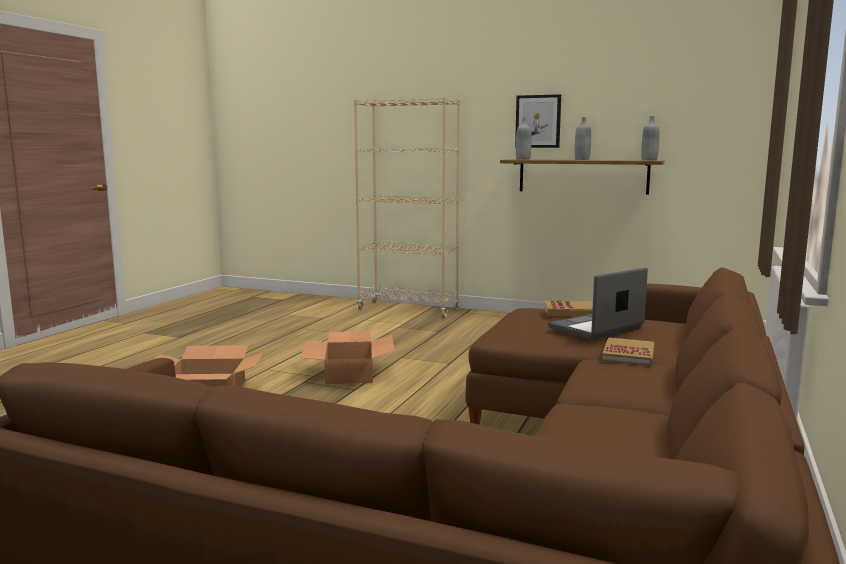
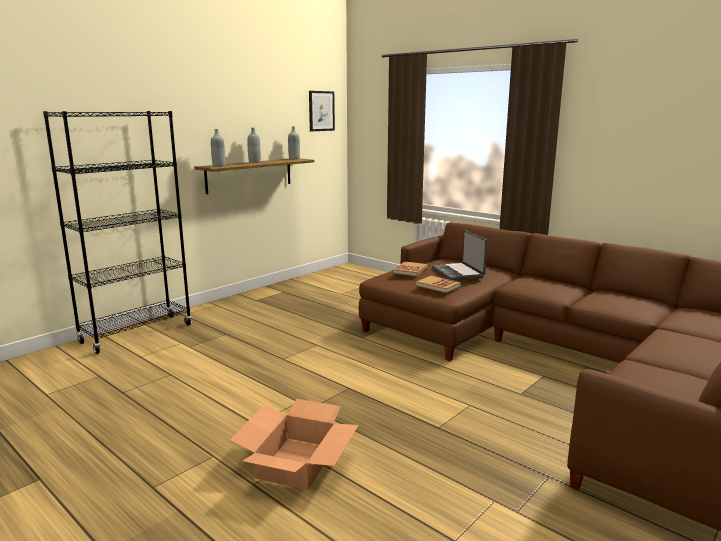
camera: 70 degrees left, 5 degrees up
cardboard box [301,331,395,384] -> none
beige bookcase [354,97,460,318] -> black bookcase [43,111,192,354]
picture [515,94,561,148] -> picture moved to [309,91,335,131]
book [602,337,654,366] -> book moved to [416,276,461,293]

